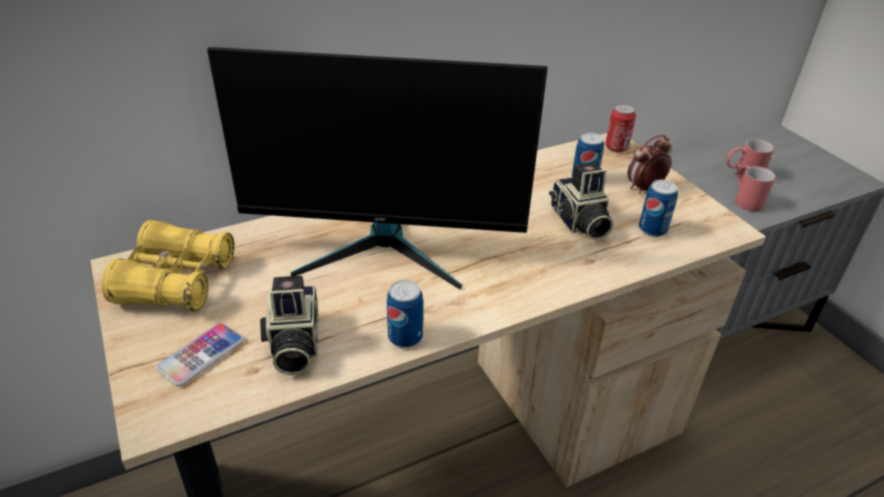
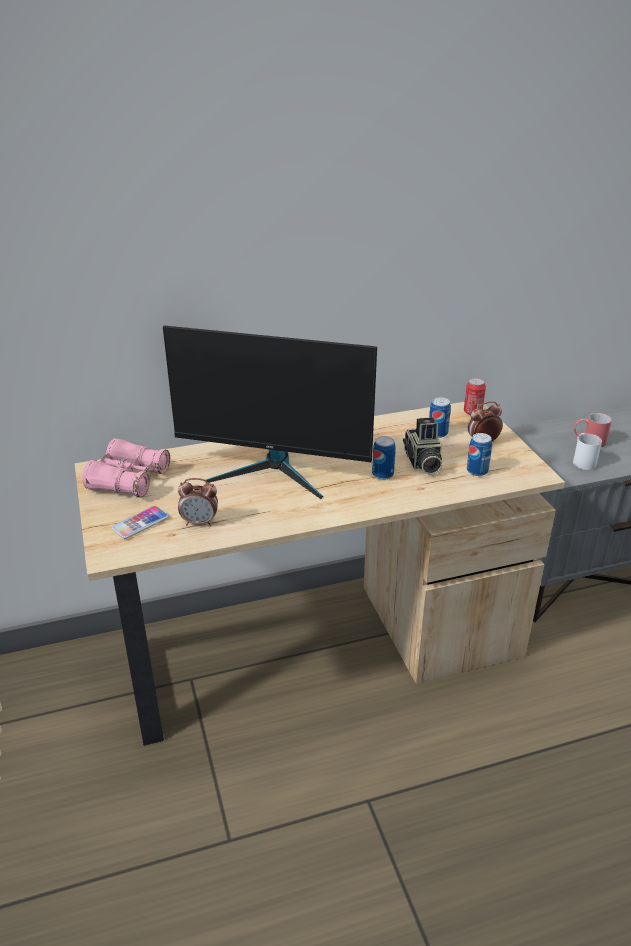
camera: 10 degrees right, 5 degrees down
yellow binoculars [102,220,234,311] -> pink binoculars [82,438,170,498]
camera [260,276,319,375] -> alarm clock [178,478,218,526]
can [387,280,423,348] -> can moved to [372,436,396,480]
red mug [735,166,775,211] -> white mug [573,433,602,470]

